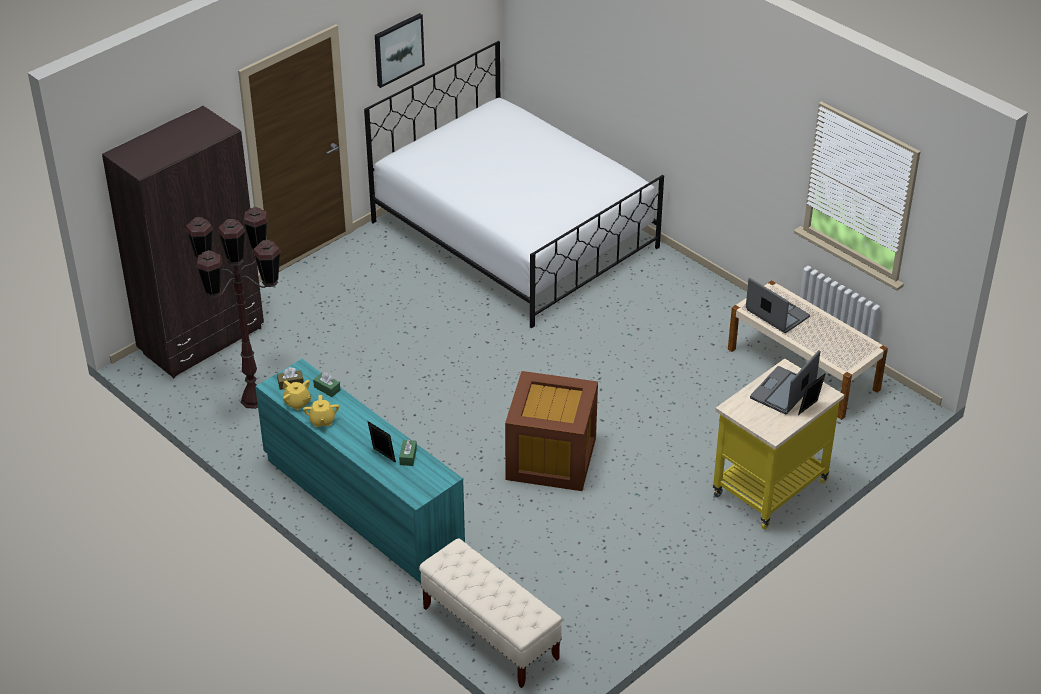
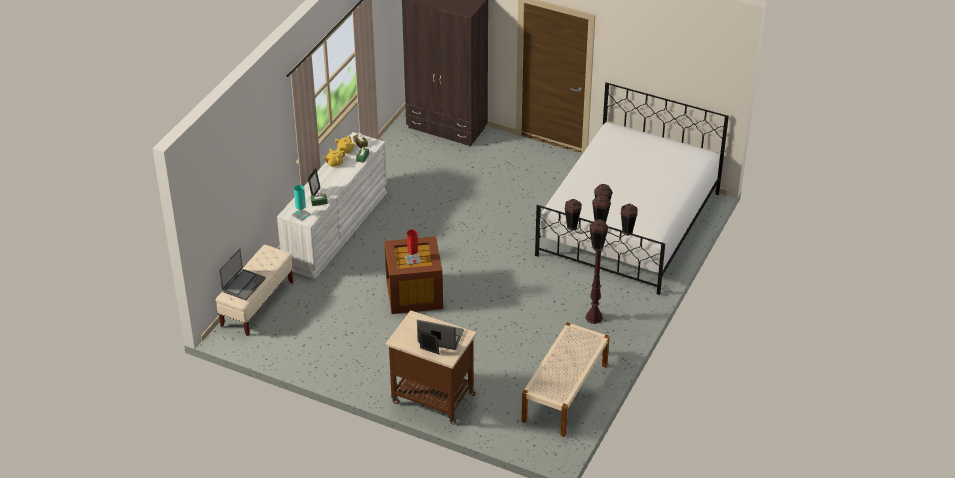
camera: 70 degrees right, 0 degrees up
brown floor lamp [186,207,281,409] -> brown floor lamp moved to [565,184,638,324]
turquoise dresser [255,359,465,583] -> white dresser [277,132,387,279]
picture [375,13,425,88] -> none
yellow cart [713,359,844,529] -> brown cart [386,310,476,425]
laptop [746,278,810,333] -> laptop moved to [219,248,266,300]
none -> turquoise table lamp [292,185,311,221]
none -> red table lamp [405,230,421,265]

